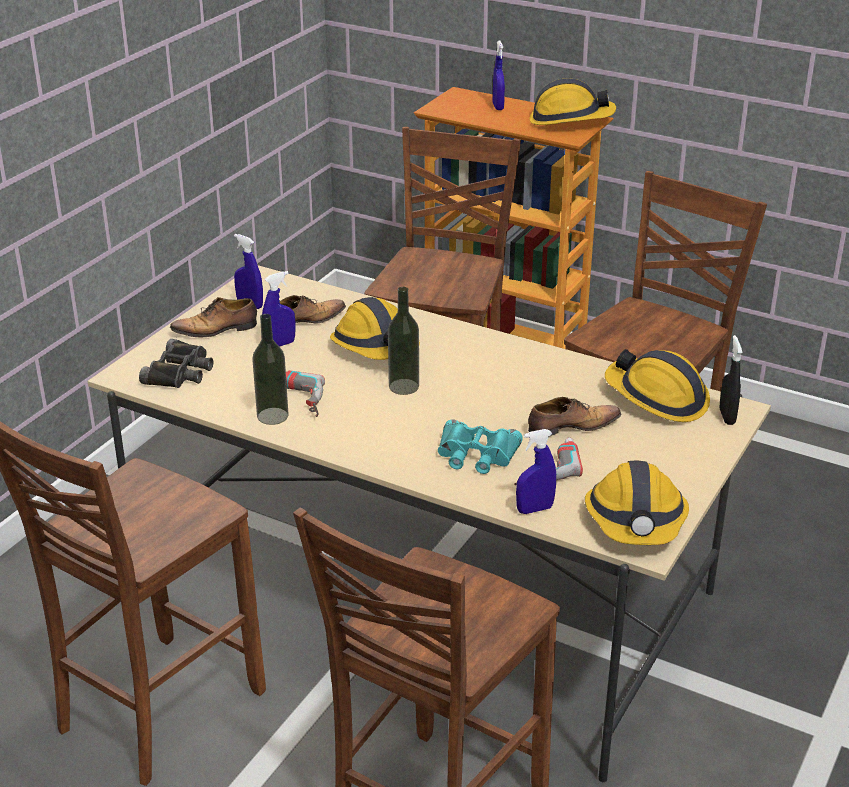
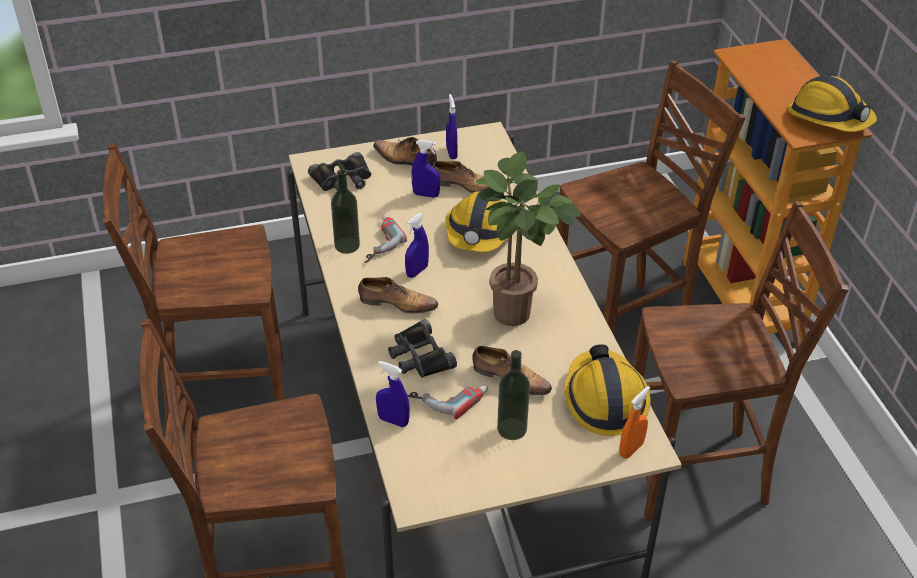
camera: 45 degrees right, 10 degrees up
bottle [388,287,419,395] -> bottle moved to [497,350,530,440]
turquoise binoculars [438,419,523,474] -> black binoculars [388,319,457,378]
blue spray bottle [493,41,505,110] -> blue spray bottle moved to [405,213,429,278]
hard hat [585,460,689,545] -> none
black spray bottle [720,335,742,425] -> orange spray bottle [619,386,650,459]
none -> shoe [358,277,438,314]
none -> potted plant [476,152,581,326]

